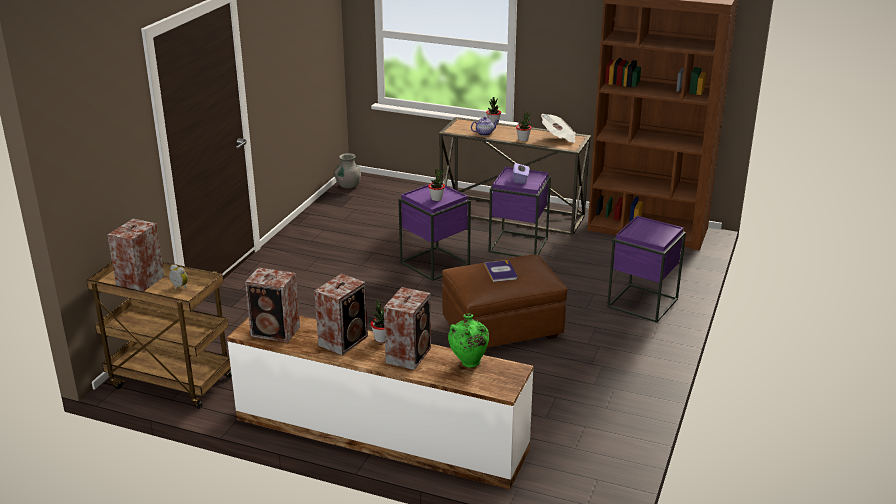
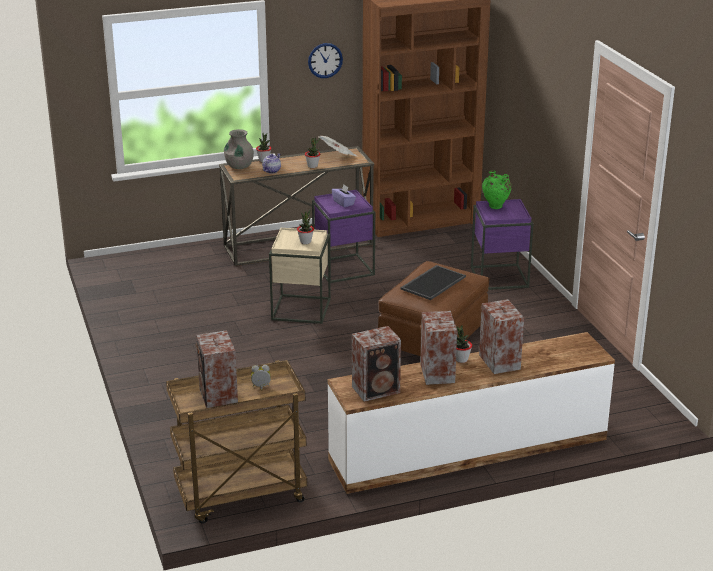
camera: 40 degrees left, 0 degrees up
grey vase [334,153,361,188] -> grey vase moved to [224,129,254,169]
purple side table [398,184,471,281] -> beige side table [269,228,331,324]
green vase [448,314,489,368] -> green vase moved to [482,170,512,209]
book [484,260,518,282] -> tray [401,265,466,300]
none -> wall clock [308,43,343,78]

